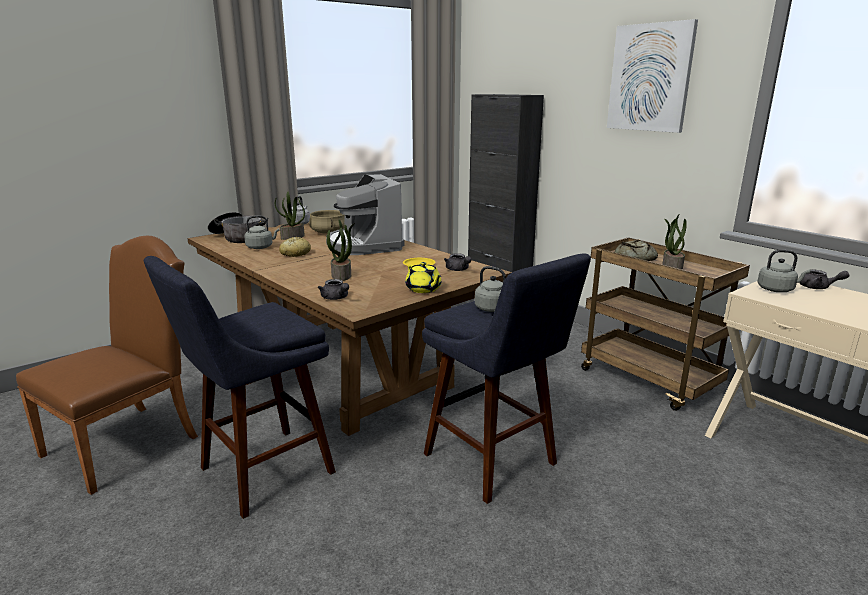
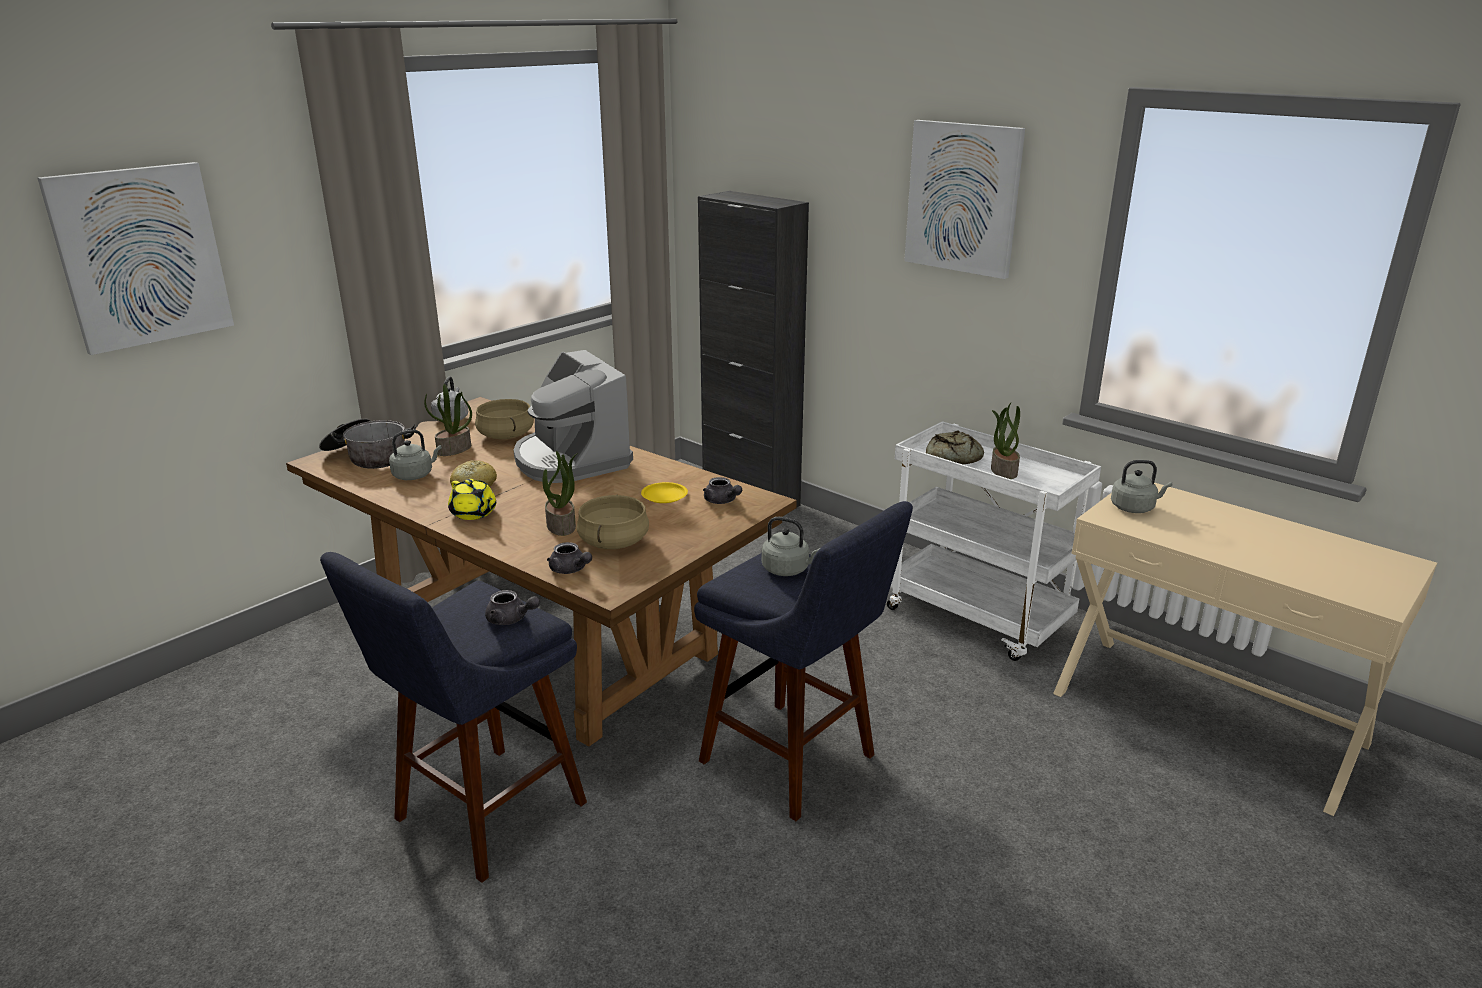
camera: 10 degrees left, 5 degrees up
brown chair [16,236,198,495] -> none
yellow teapot [405,262,441,293] -> yellow teapot moved to [448,479,496,520]
brown cart [581,237,750,411] -> white cart [887,421,1101,661]
grey teapot [799,269,850,289] -> grey teapot moved to [485,590,540,625]
none -> picture [38,162,234,355]
none -> beige cooking pot [577,495,649,549]

